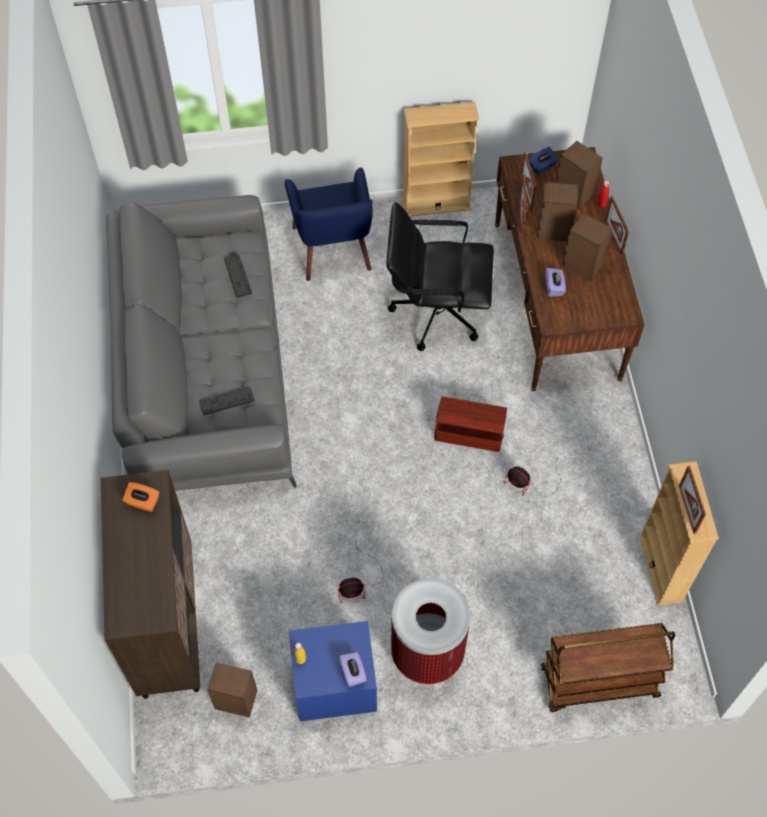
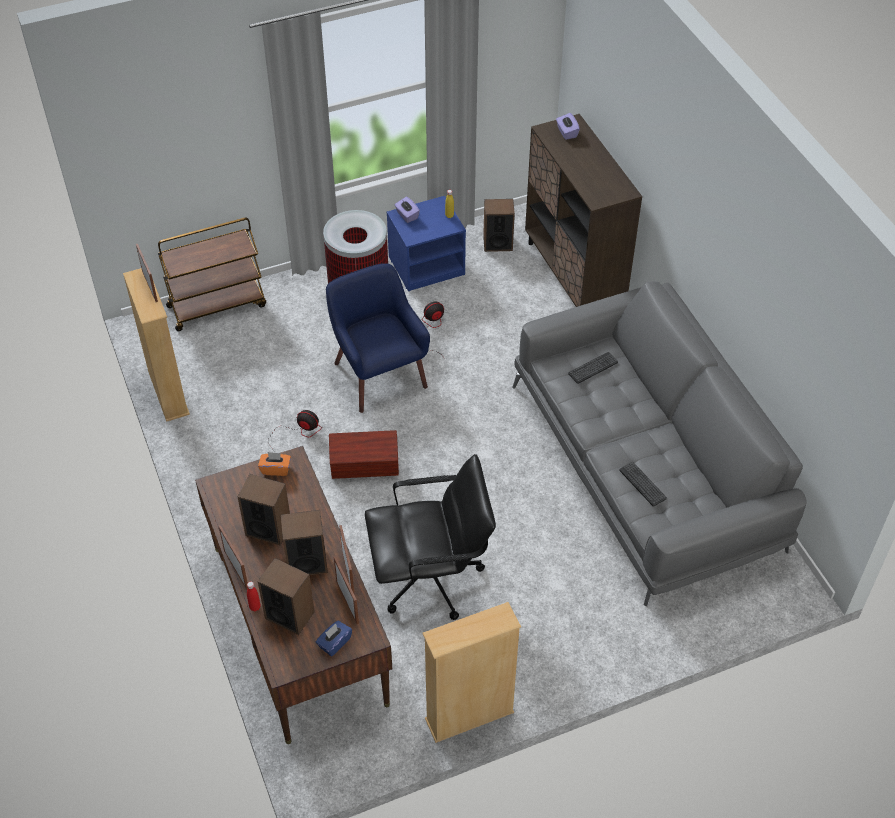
camera: 165 degrees right, 10 degrees down
orange tissue box [122,482,159,512] -> orange tissue box moved to [258,452,291,476]
blue armchair [285,167,373,281] -> blue armchair moved to [326,263,430,413]
purple tissue box [546,268,566,297] -> purple tissue box moved to [556,113,580,140]

